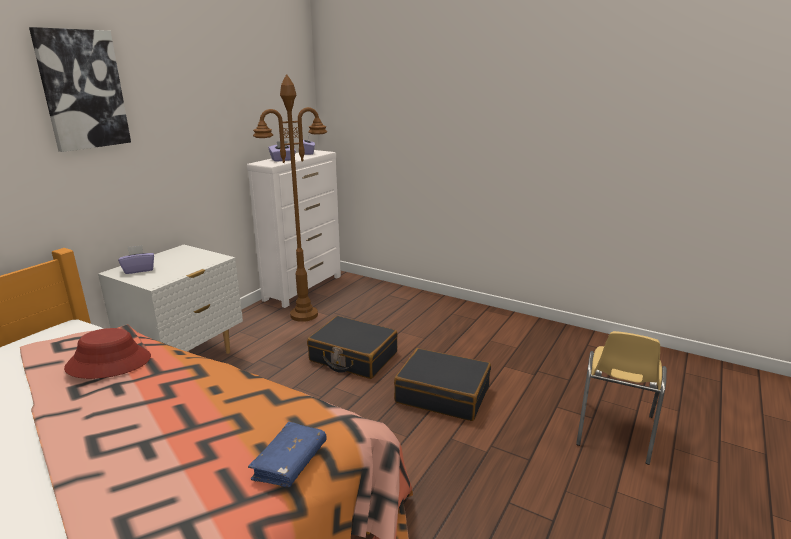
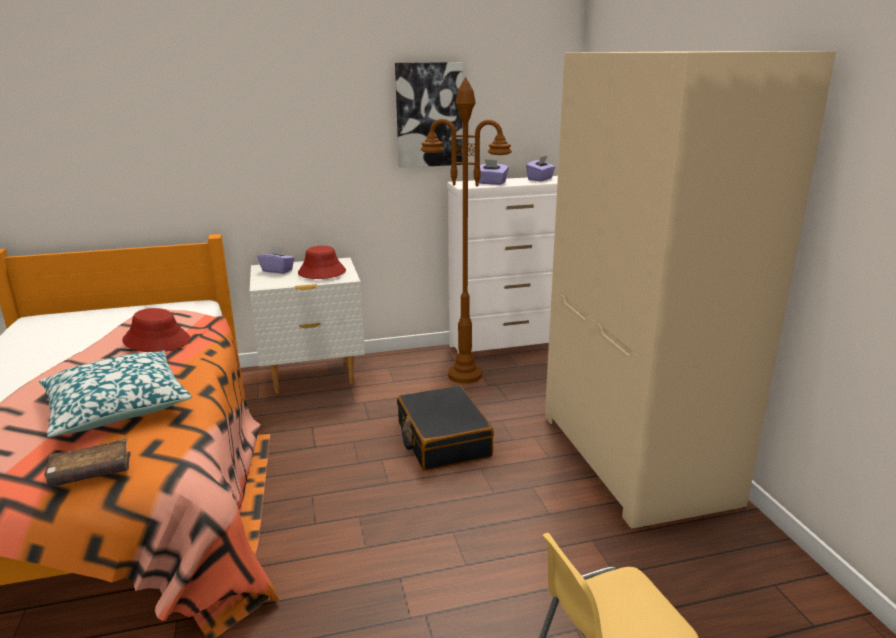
camera: 45 degrees right, 0 degrees up
picture [29,27,131,152] -> picture moved to [395,62,463,168]
blue book [248,422,327,487] -> brown book [44,438,131,488]
black suitcase [394,348,491,421] -> none
none -> pillow [39,351,192,437]
none -> red hat [298,246,346,279]
none -> beige wardrobe [545,51,836,529]

